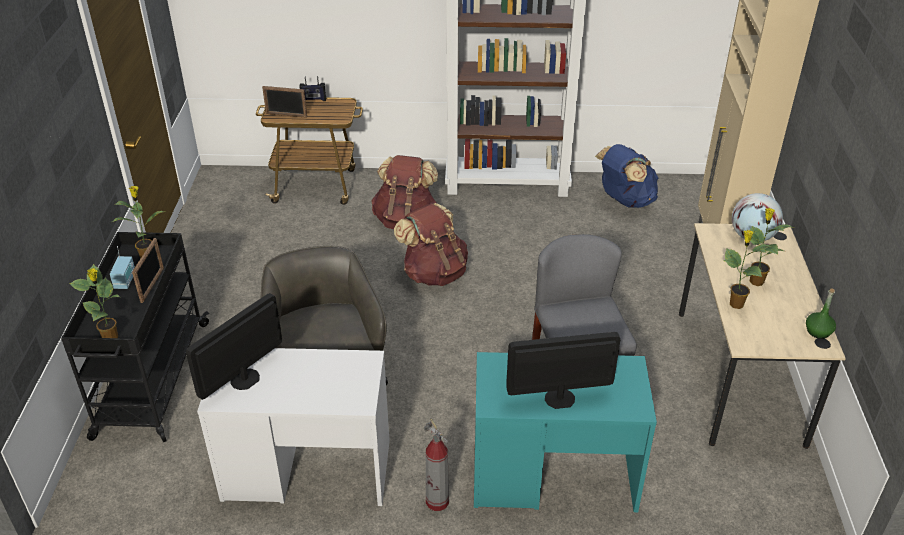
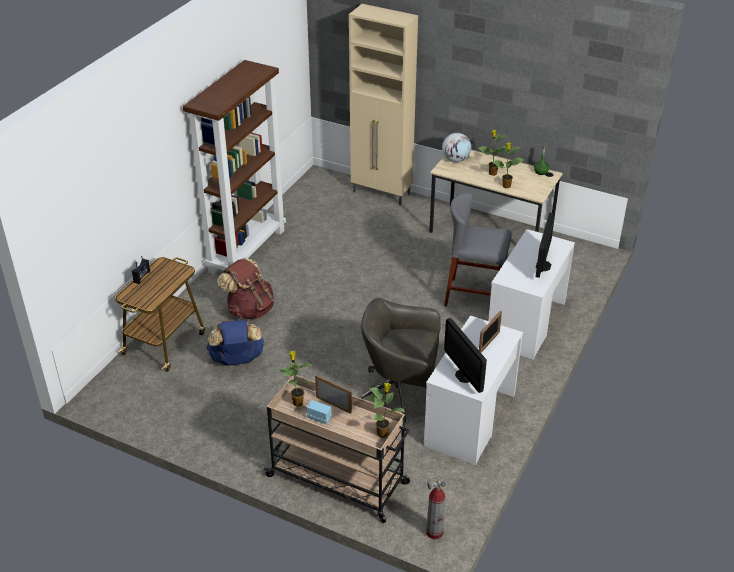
camera: 65 degrees left, 0 degrees up
black cart [61,232,209,442] -> beige cart [264,375,410,523]
picture frame [262,86,307,118] -> picture frame moved to [479,311,502,353]
brown backpack [394,203,468,286] -> none
fire extinguisher [424,419,449,511] -> fire extinguisher moved to [426,479,448,539]
turquoise desk [474,352,657,512] -> white desk [488,229,575,360]
blue backpack [595,144,659,208] -> blue backpack moved to [207,319,265,366]

